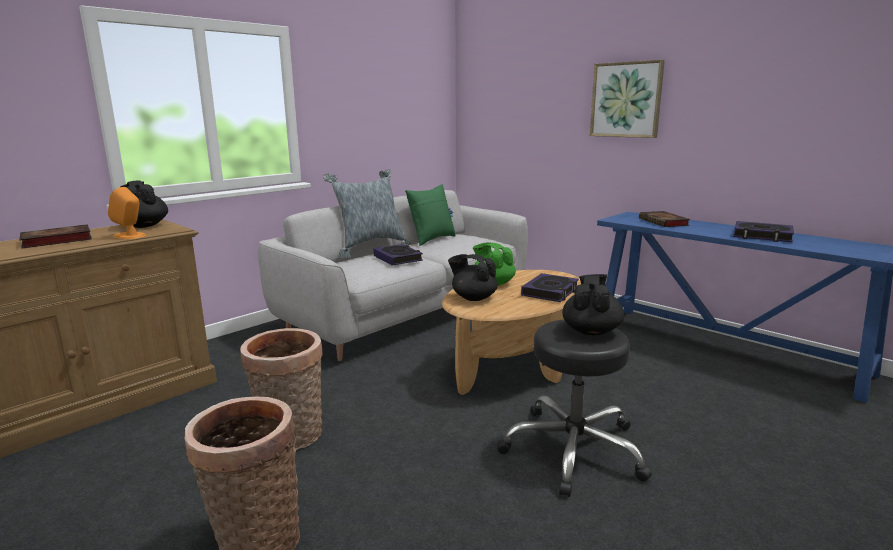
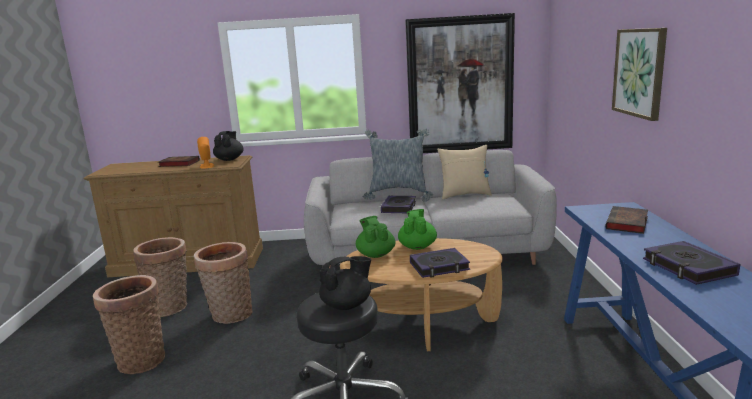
camera: 45 degrees right, 0 degrees up
green pillow [405,184,456,246] -> beige pillow [437,145,492,199]
black teapot [448,254,498,301] -> green teapot [356,216,396,258]
none -> basket [133,237,187,317]
none -> picture [405,13,515,153]

